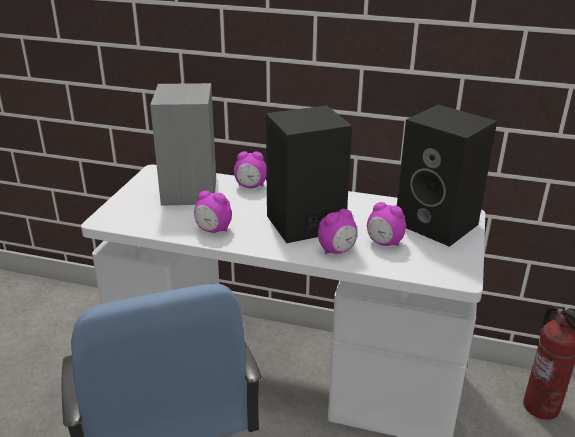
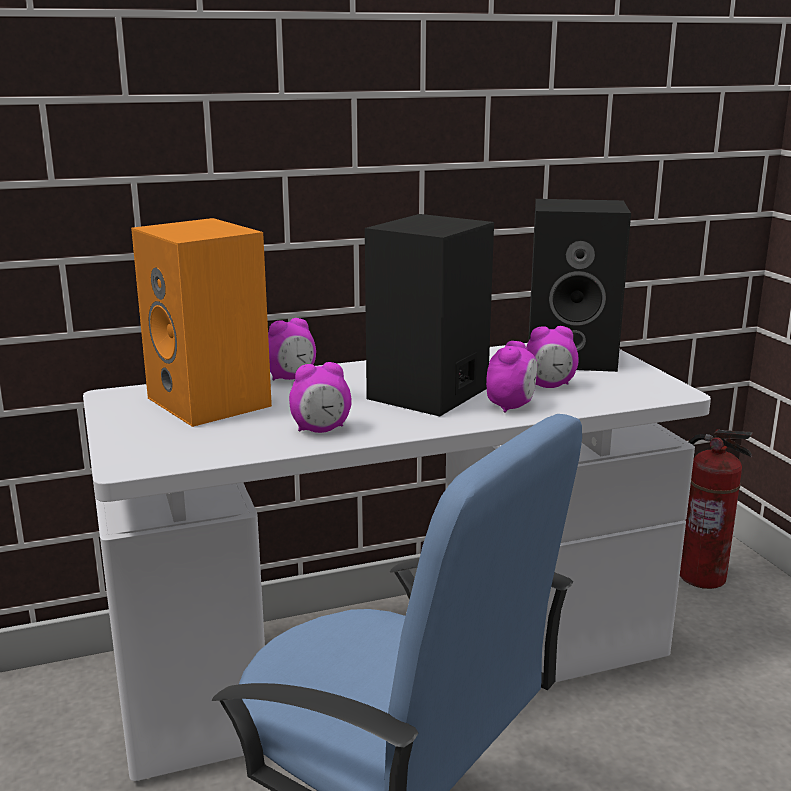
camera: 35 degrees left, 10 degrees down
grey speaker [150,83,216,206] -> orange speaker [131,218,272,427]

